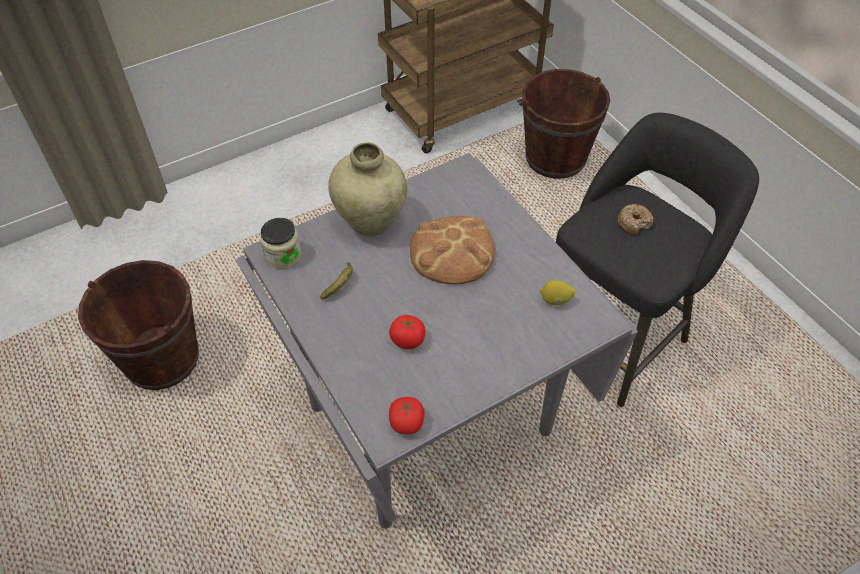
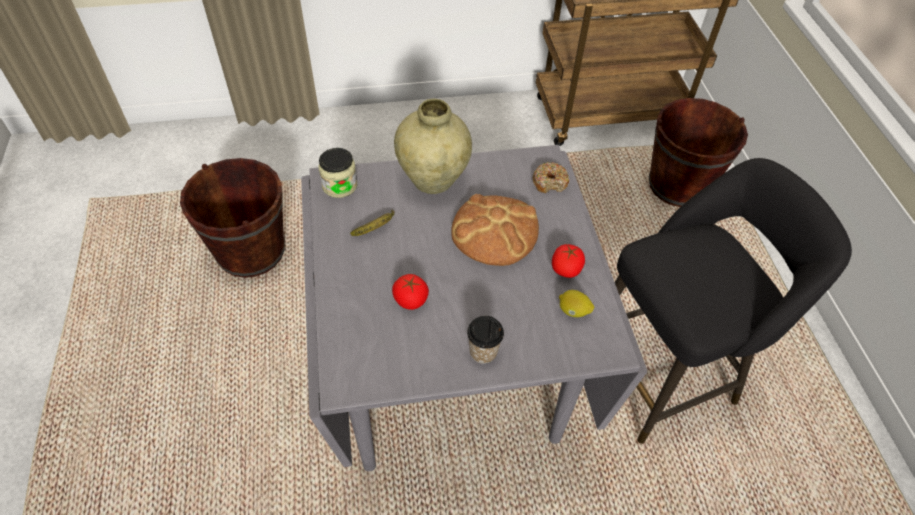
camera: 20 degrees right, 0 degrees up
tomato [389,397,425,434] -> tomato moved to [552,244,585,278]
donut [618,204,653,234] -> donut moved to [533,162,569,193]
none -> cup [467,316,504,364]

